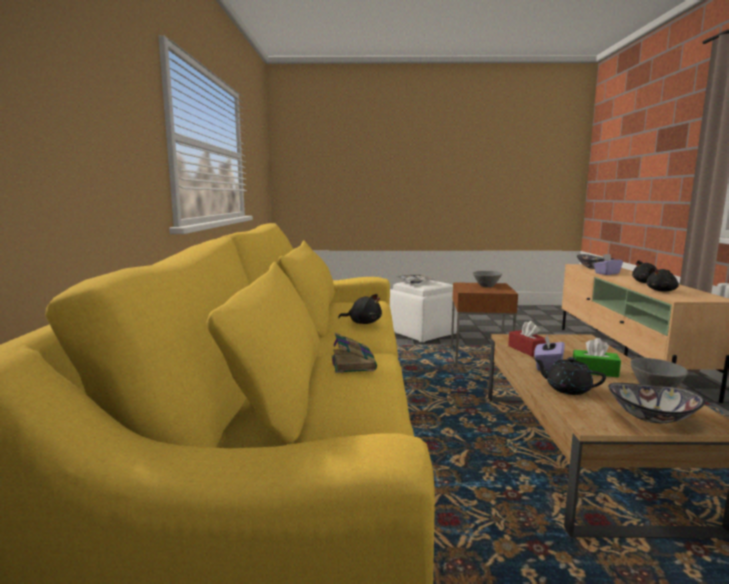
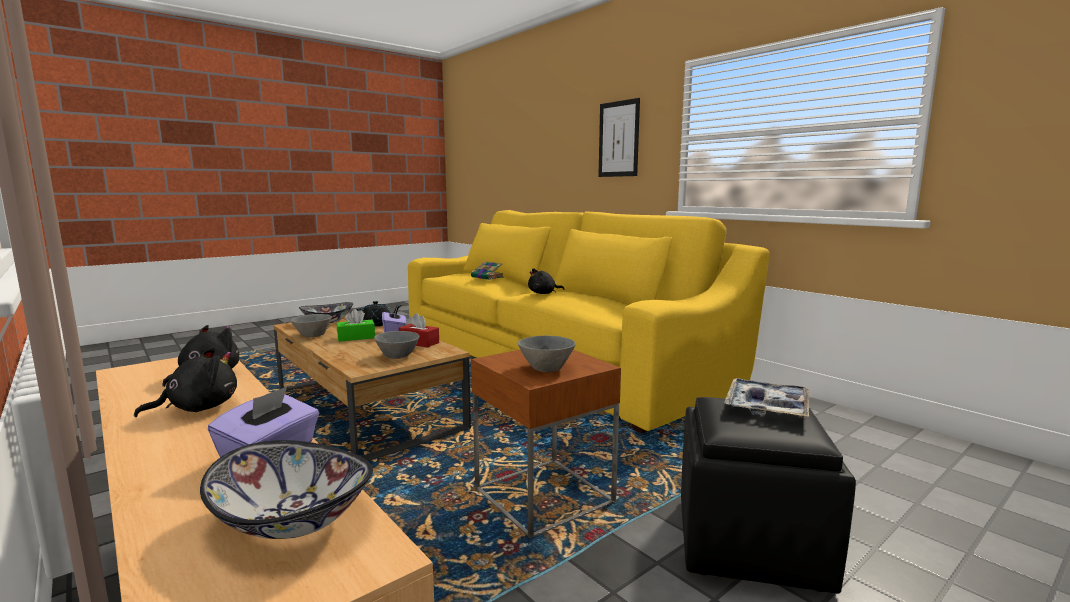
camera: 140 degrees right, 0 degrees up
white ottoman [390,280,457,343] -> black ottoman [681,397,856,593]
none -> grey bowl [374,331,419,359]
none -> picture [598,98,640,177]

